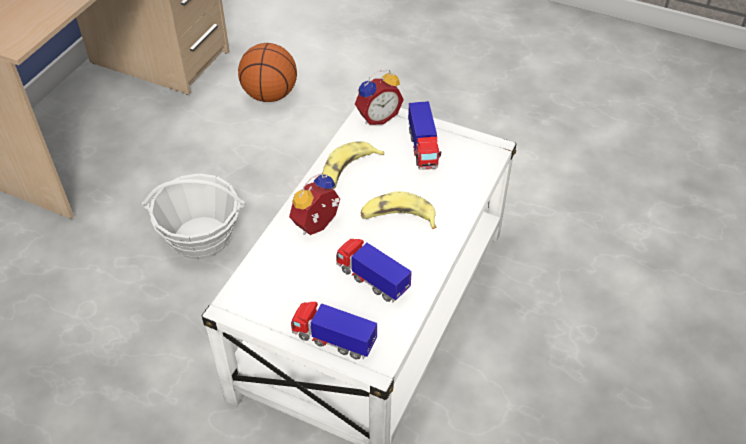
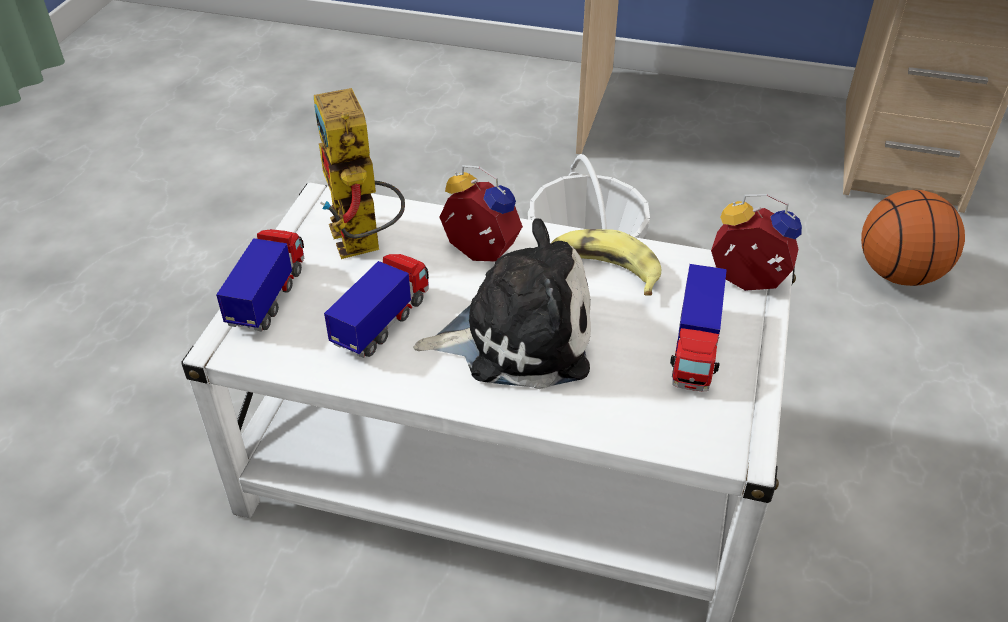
camera: 80 degrees right, 5 degrees down
alarm clock [355,70,404,125] -> alarm clock turned 150 degrees clockwise [711,194,802,291]
banana [360,191,436,229] -> plush toy [413,219,591,389]
toy truck [408,101,441,170] -> toy truck turned 60 degrees counterclockwise [670,264,727,392]
none -> toy robot [314,88,405,259]

